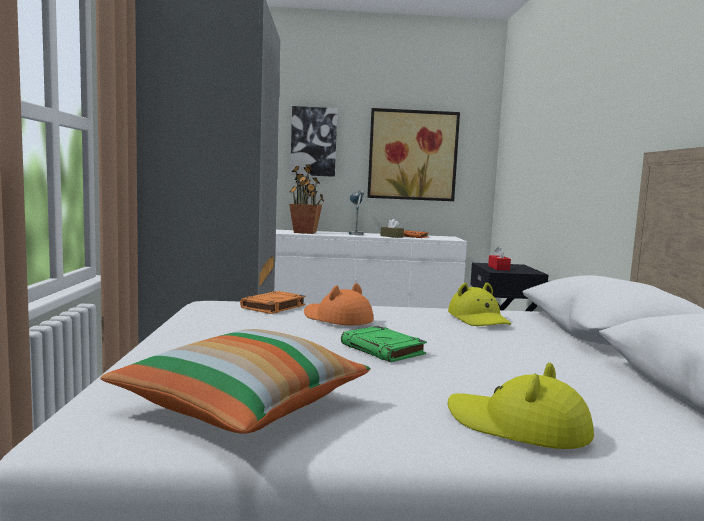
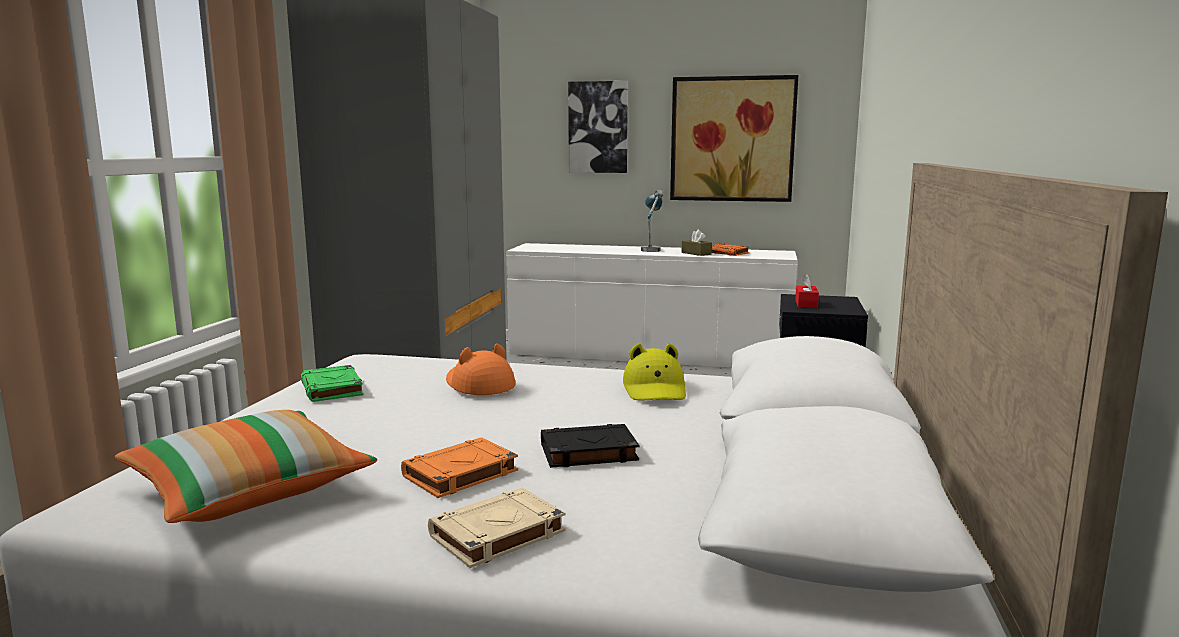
camera: 15 degrees right, 5 degrees up
orange book [240,291,306,314] -> orange book moved to [401,437,518,498]
potted plant [289,164,324,234] -> none
green book [341,326,427,362] -> green book moved to [301,365,363,402]
yellow hat [448,363,594,449] -> beige book [428,488,566,568]
none -> black book [541,424,639,468]

